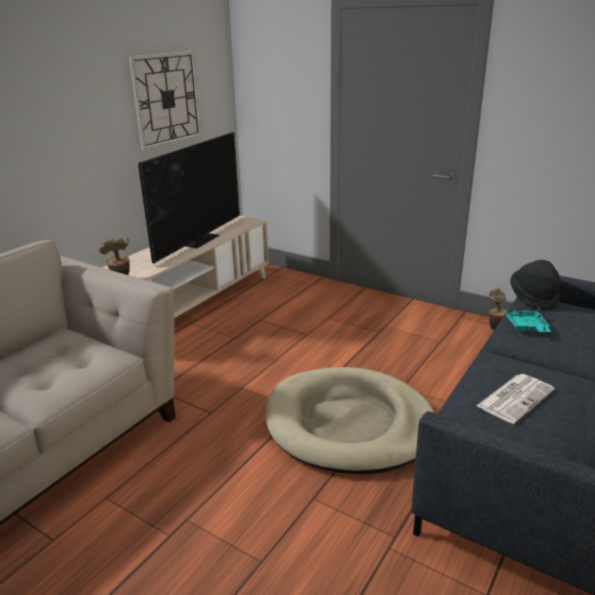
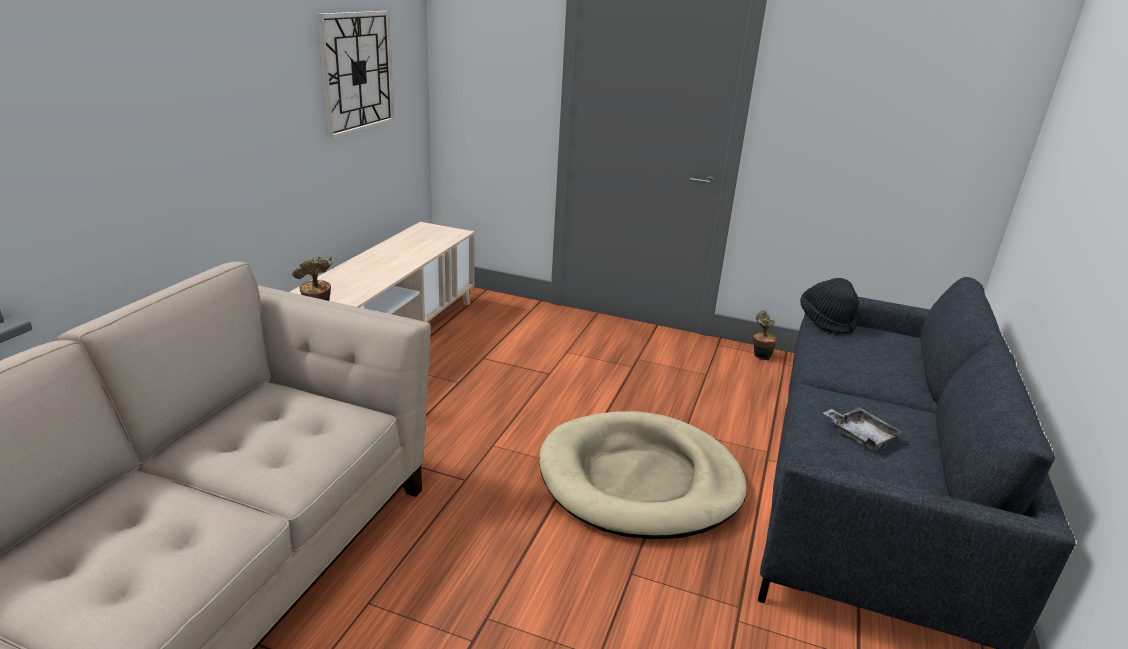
camera: 15 degrees left, 0 degrees up
television [138,132,240,263] -> none
newspaper [476,374,555,424] -> grey tray [823,407,902,451]
turquoise tray [504,308,551,332] -> none

